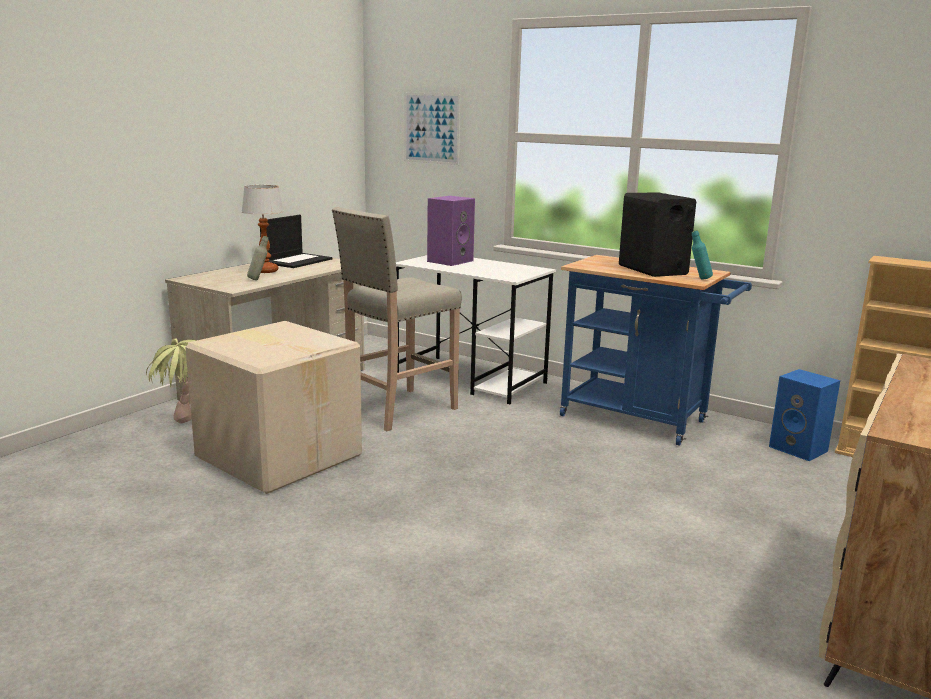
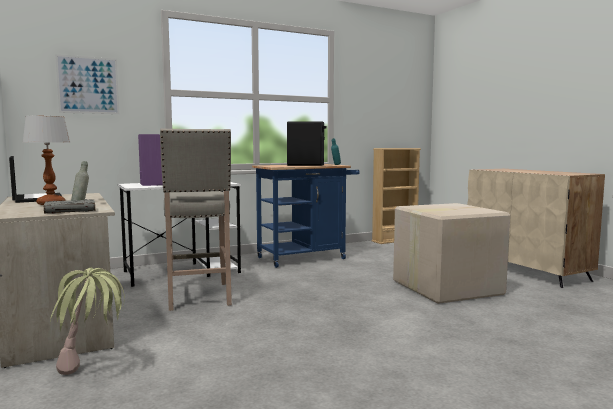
camera: 60 degrees left, 10 degrees down
cardboard box [185,321,362,494] -> cardboard box moved to [393,203,510,304]
blue speaker [769,369,840,461] -> none
none -> grey book [44,199,95,213]

